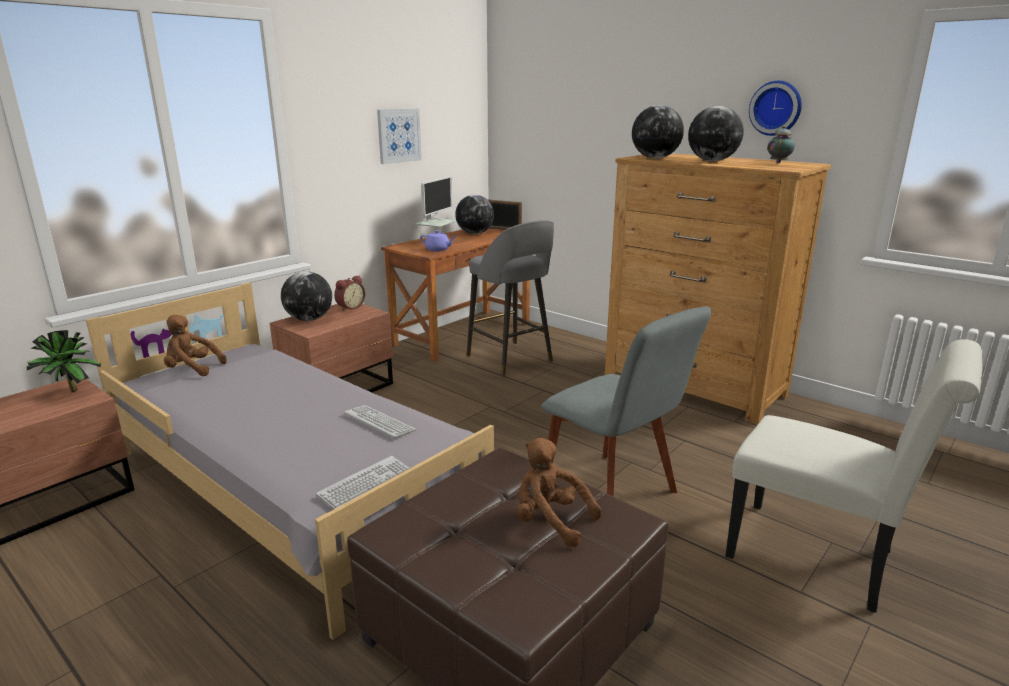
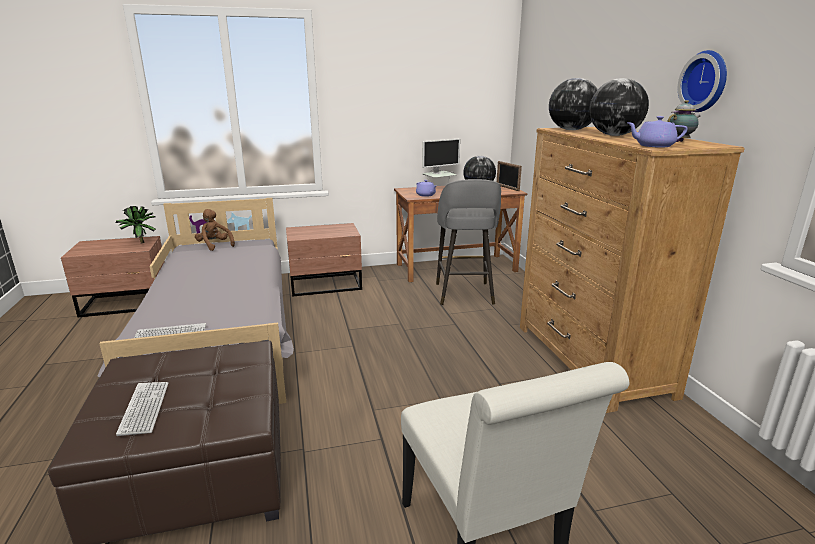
camera: 35 degrees right, 0 degrees up
globe [281,271,332,321] -> none
alarm clock [334,275,365,311] -> none
keyboard [344,405,416,439] -> keyboard moved to [116,382,168,436]
picture [377,108,422,164] -> none
brown plush toy [516,438,601,547] -> none
grey chair [541,306,711,497] -> none
none -> purple teapot [626,116,688,148]

